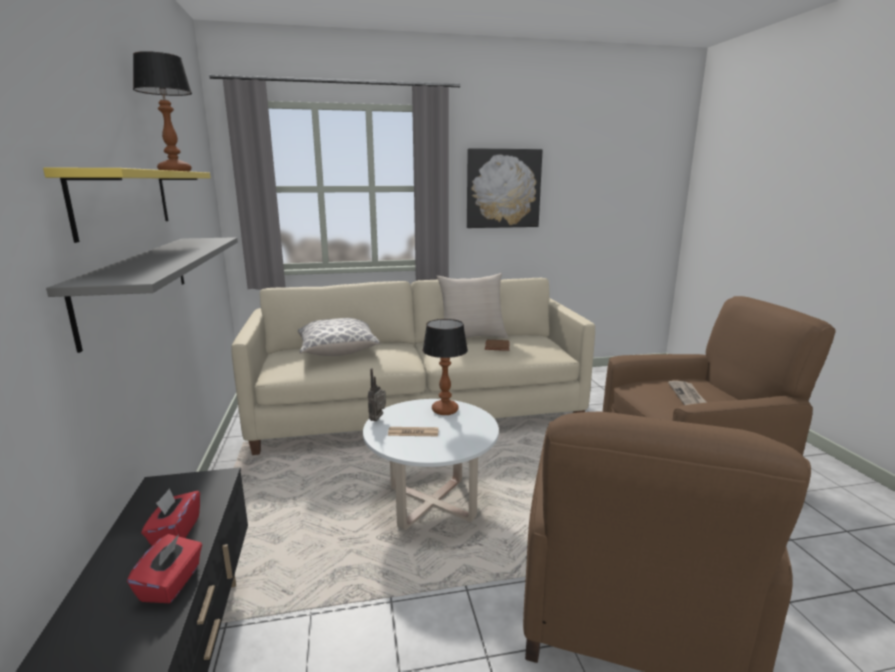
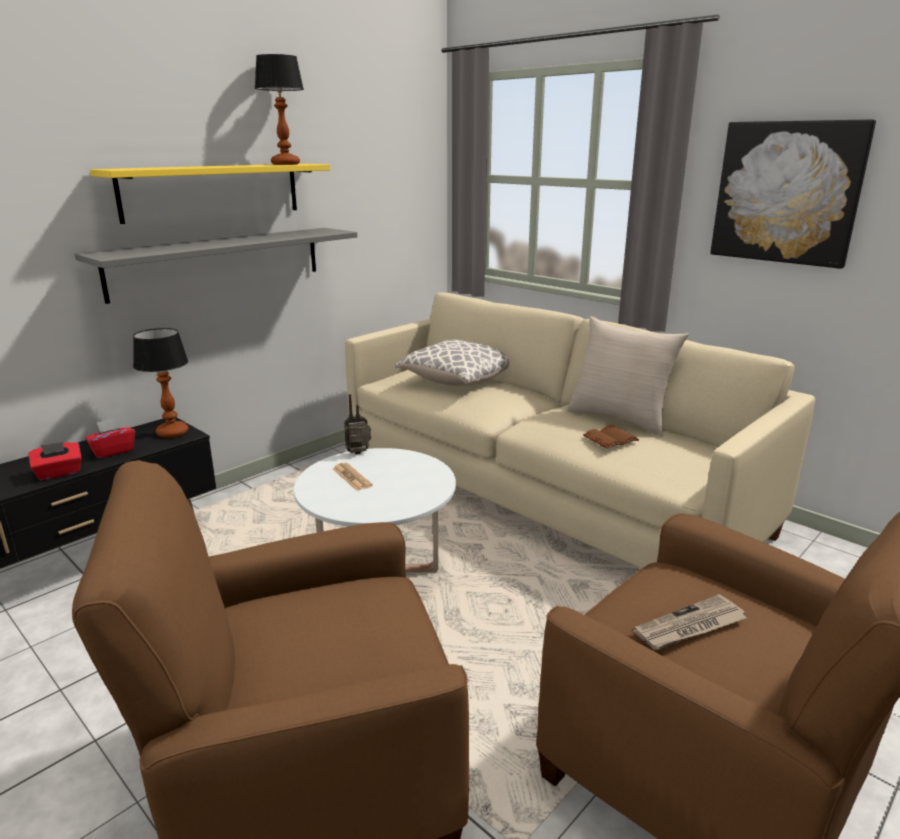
camera: 55 degrees right, 5 degrees up
table lamp [422,319,468,415] -> table lamp moved to [133,328,188,438]

